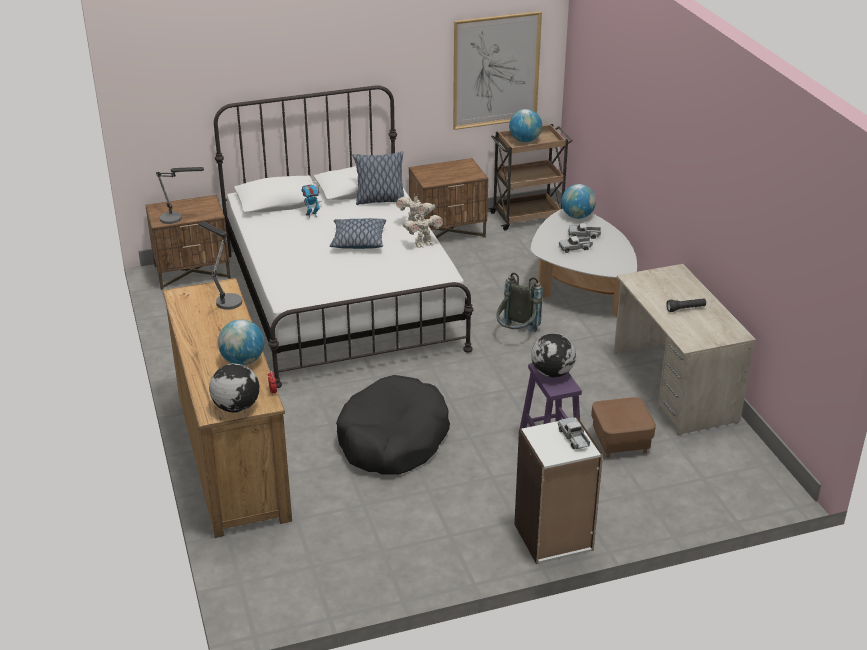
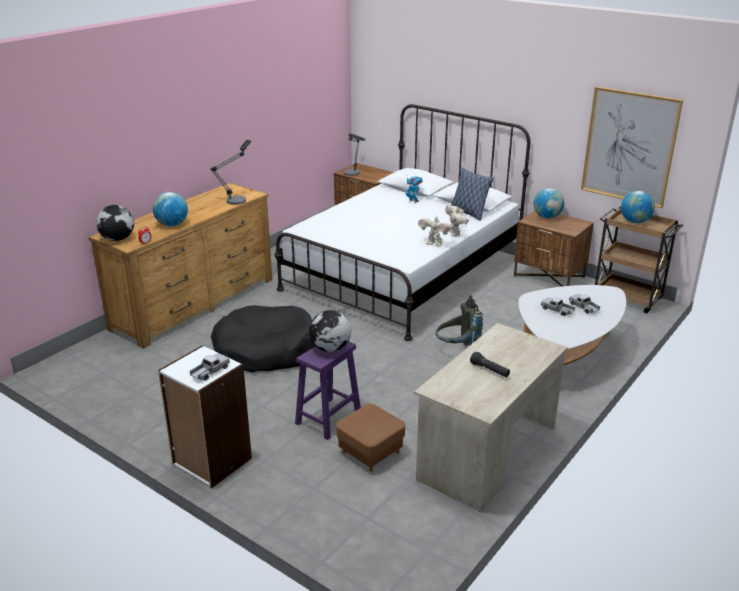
camera: 55 degrees right, 5 degrees down
pillow [330,218,386,249] -> none
globe [561,184,596,219] -> globe moved to [534,188,564,219]

